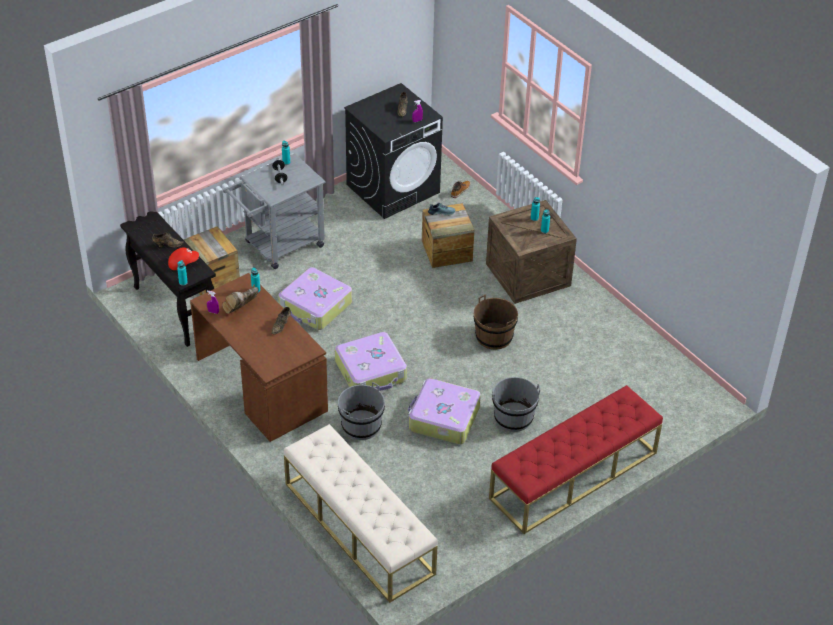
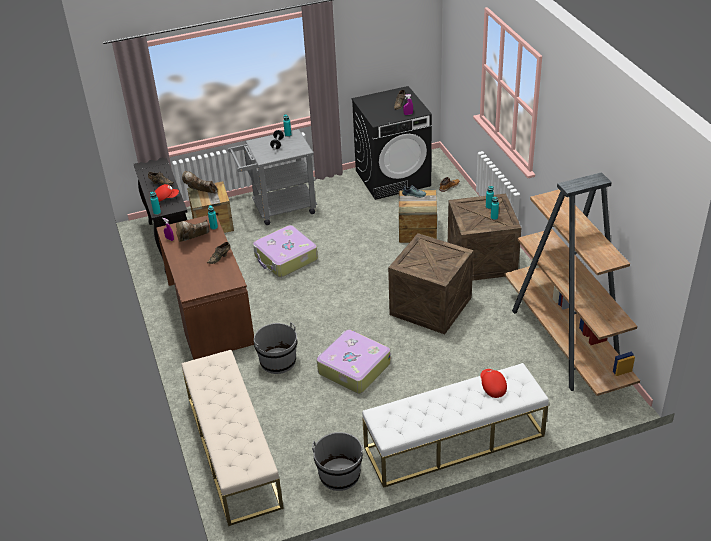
camera: 20 degrees right, 5 degrees down
suitcase [335,332,407,391] -> none
brown bucket [474,295,518,349] -> crate [388,233,474,334]
red bench [489,385,663,534] -> white bench [362,363,549,488]
grey bucket [492,377,540,432] -> grey bucket moved to [312,432,363,491]
none -> brown boot [182,171,218,194]
none -> red cap [480,369,507,398]
none -> brown bookcase [504,172,640,396]

